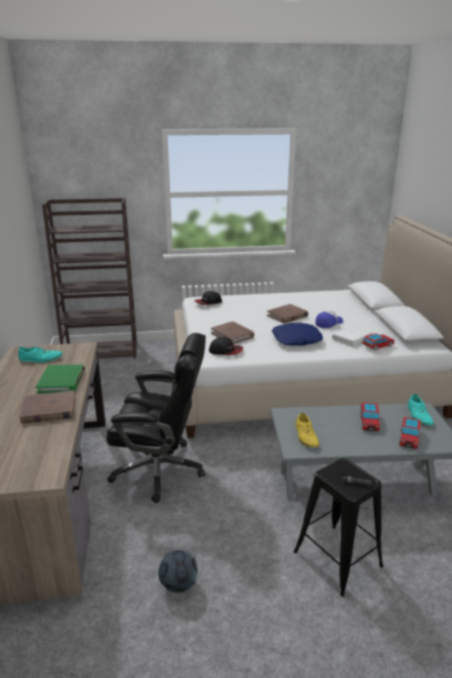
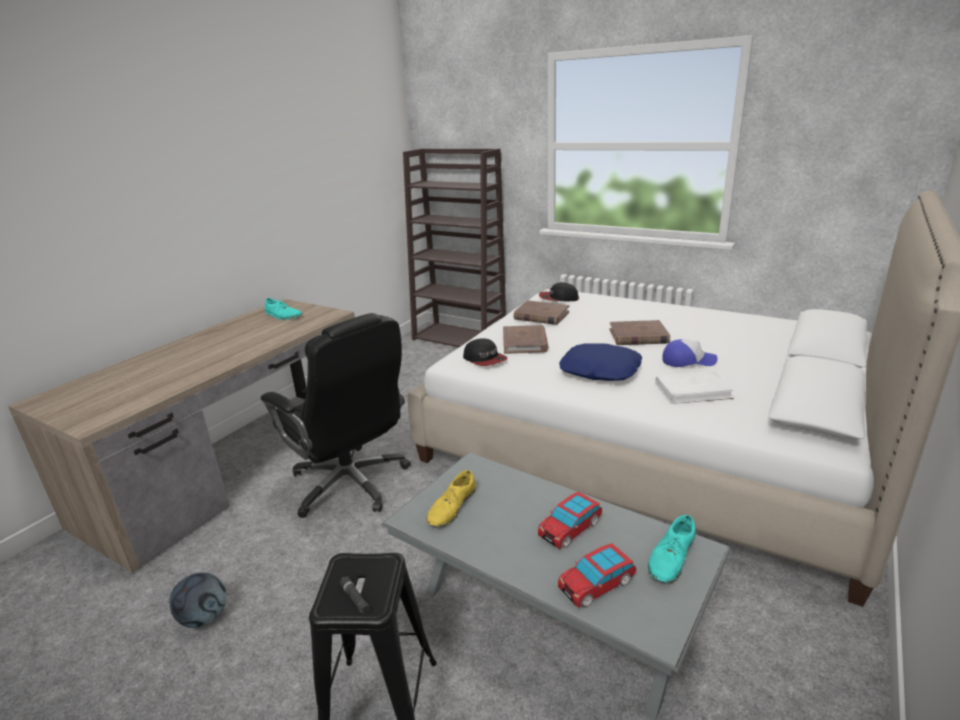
camera: 40 degrees right, 0 degrees up
brown book [20,390,75,424] -> brown book moved to [513,300,569,325]
green book [36,365,85,393] -> none
toy car [362,333,394,351] -> none

